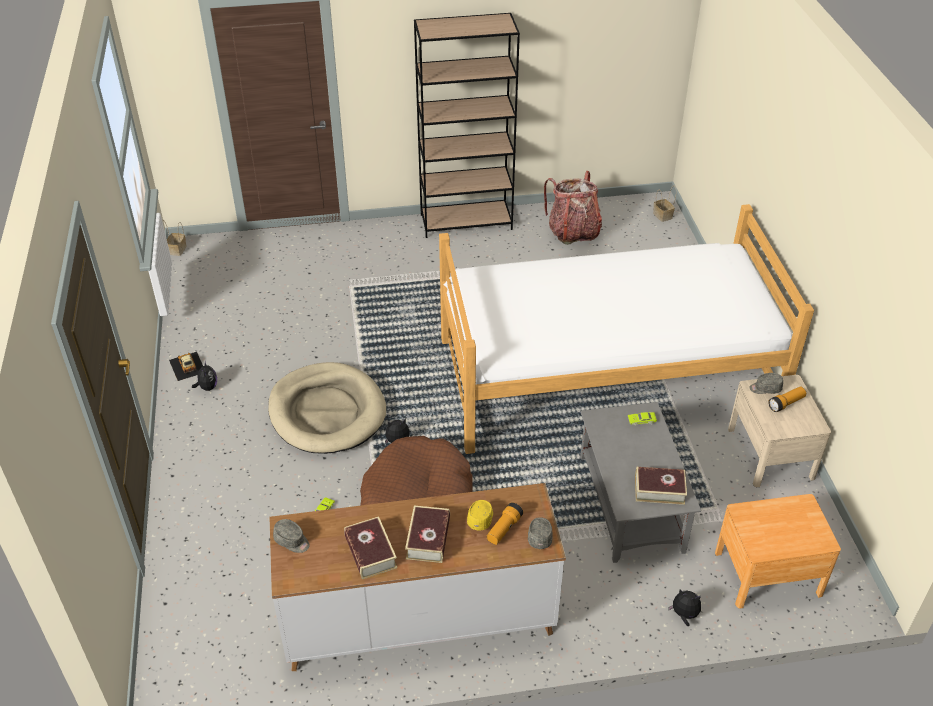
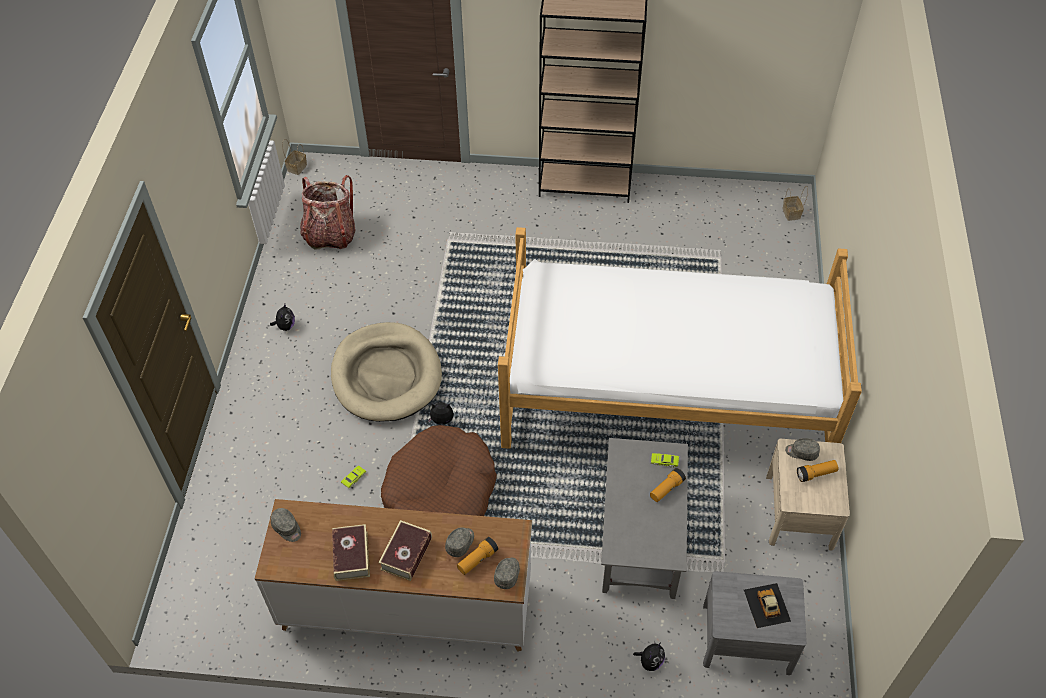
camera: 15 degrees right, 10 degrees up
toy car [169,352,203,381] -> toy car moved to [744,583,791,628]
yellow cap [467,500,493,531] -> grey cap [445,527,474,557]
backpack [544,171,602,245] -> backpack moved to [300,175,355,249]
book [635,467,687,505] -> none
plush toy [668,589,701,626] -> plush toy turned 90 degrees clockwise [633,642,665,671]
brown nightstand [715,494,841,608] -> grey nightstand [703,571,807,675]
none -> flashlight [650,468,686,502]

